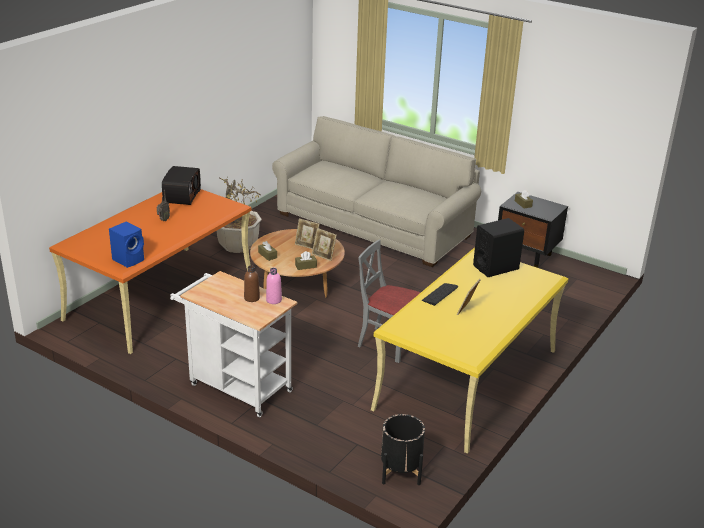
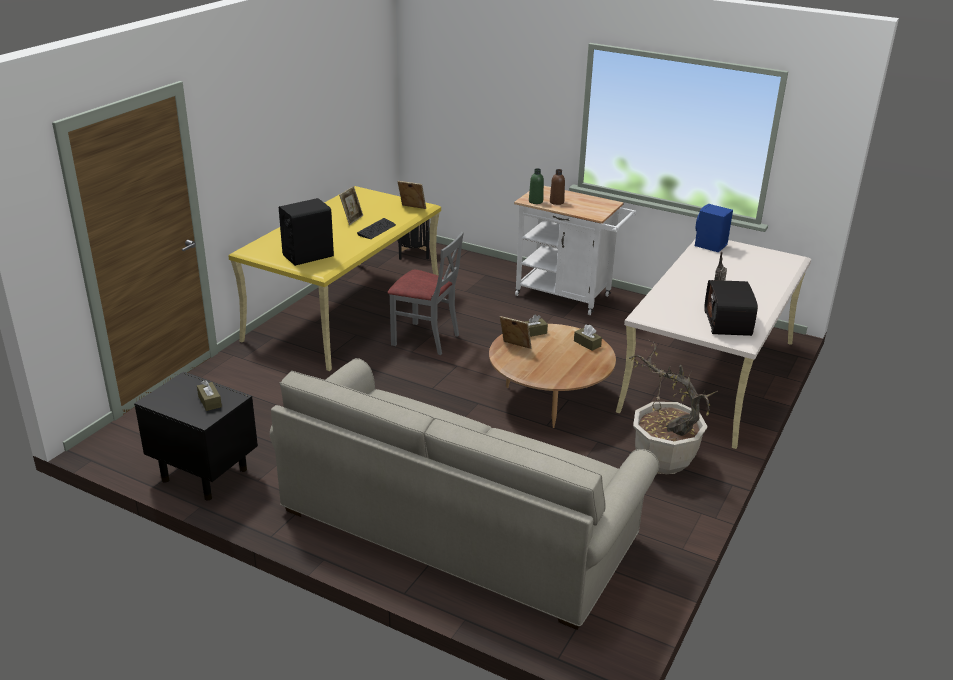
camera: 175 degrees right, 0 degrees up
orange desk [49,189,251,354] -> beige desk [616,239,811,449]
pink bottle [266,268,282,304] -> green bottle [529,168,544,204]
picture frame [295,218,320,249] -> picture frame moved to [397,181,426,209]

